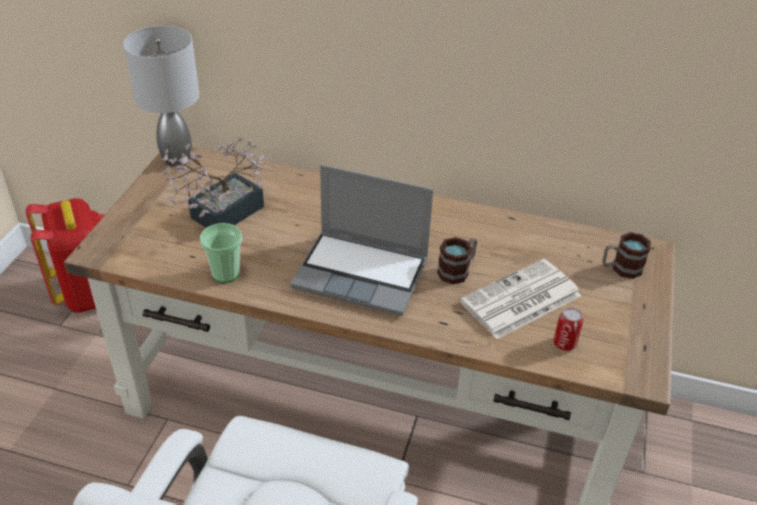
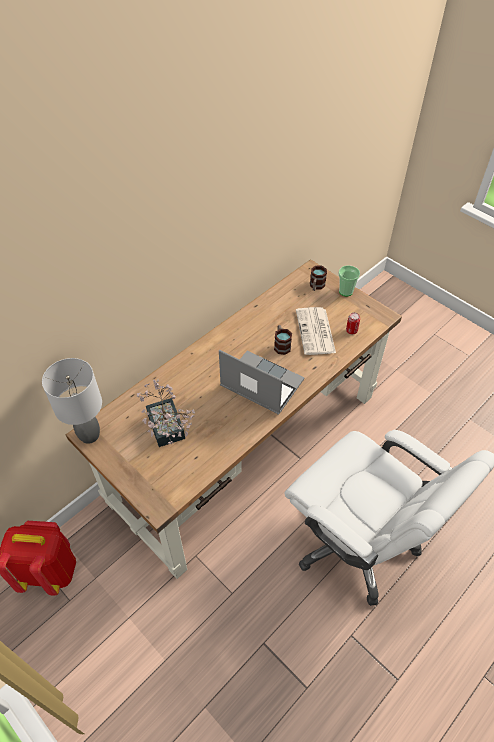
camera: 60 degrees left, 10 degrees up
cup [200,223,242,283] -> cup moved to [338,265,360,296]
laptop [290,165,434,316] -> laptop turned 105 degrees counterclockwise [219,350,305,415]

